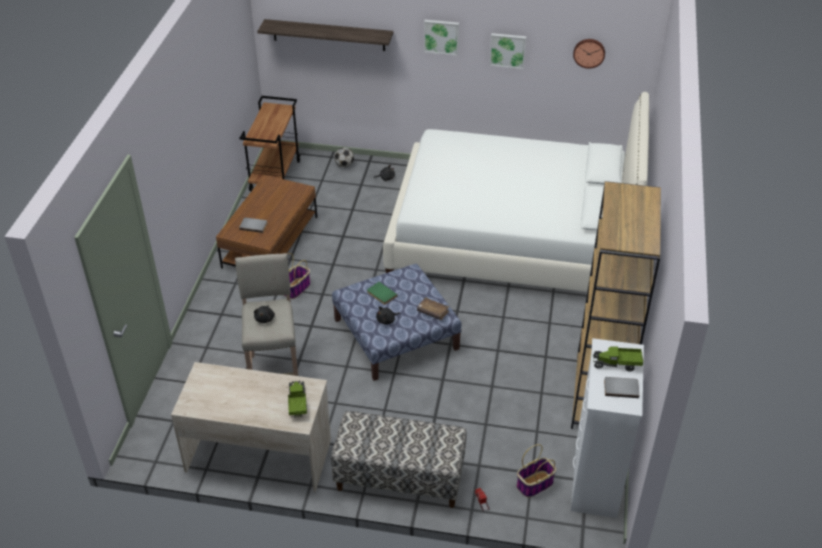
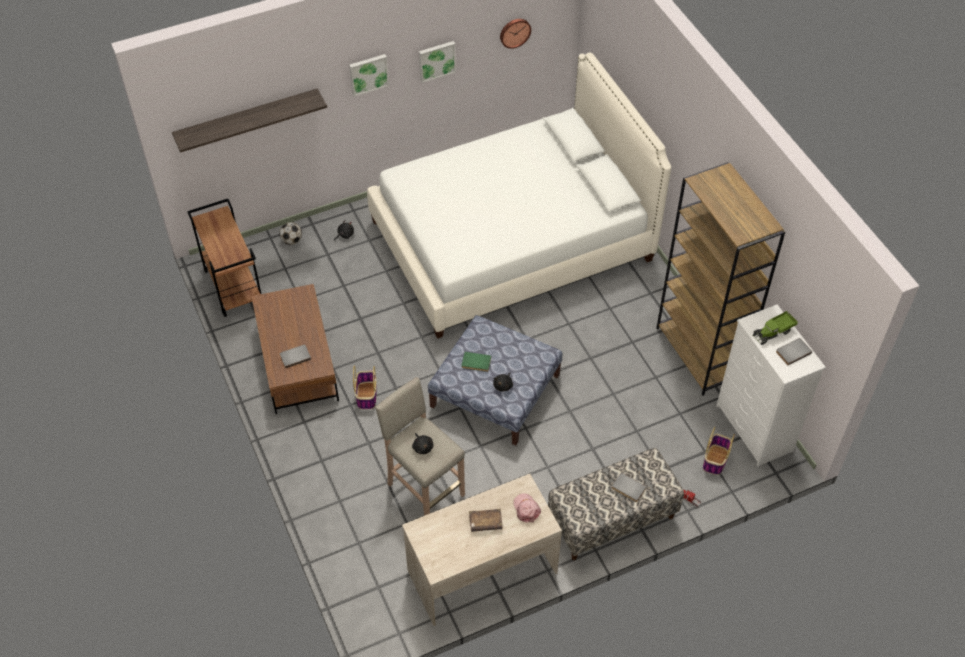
camera: 35 degrees left, 10 degrees up
toy truck [288,381,307,418] -> pink cap [513,493,541,523]
brown book [417,297,449,320] -> brown book moved to [469,509,503,532]
none -> grey book [612,472,647,502]

